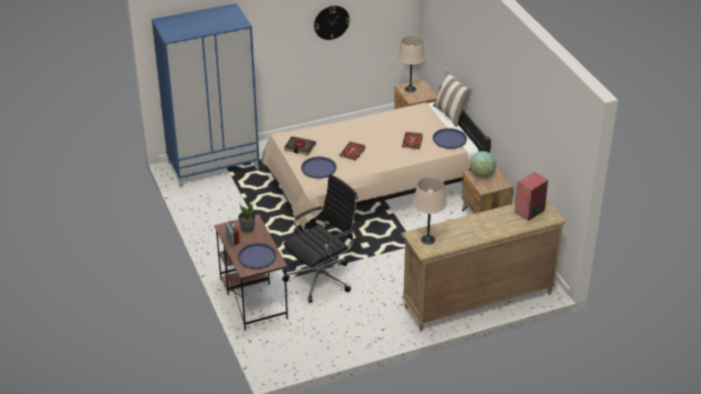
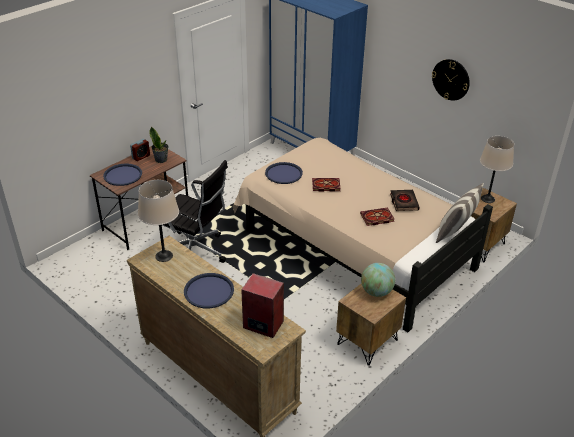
camera: 65 degrees right, 0 degrees up
black book [284,136,316,155] -> black book moved to [390,190,420,211]
blue tray [433,128,467,149] -> blue tray moved to [184,273,234,308]

